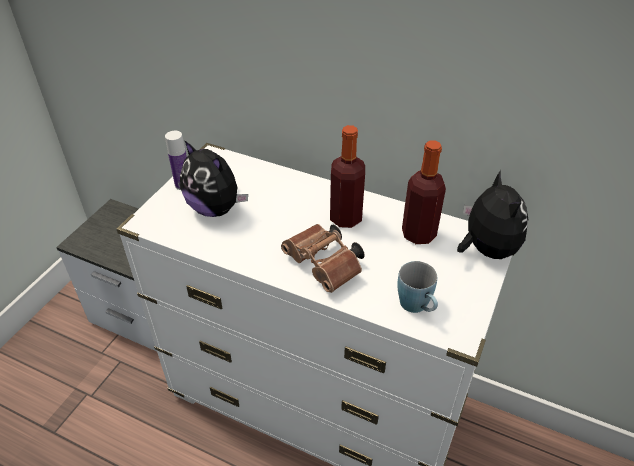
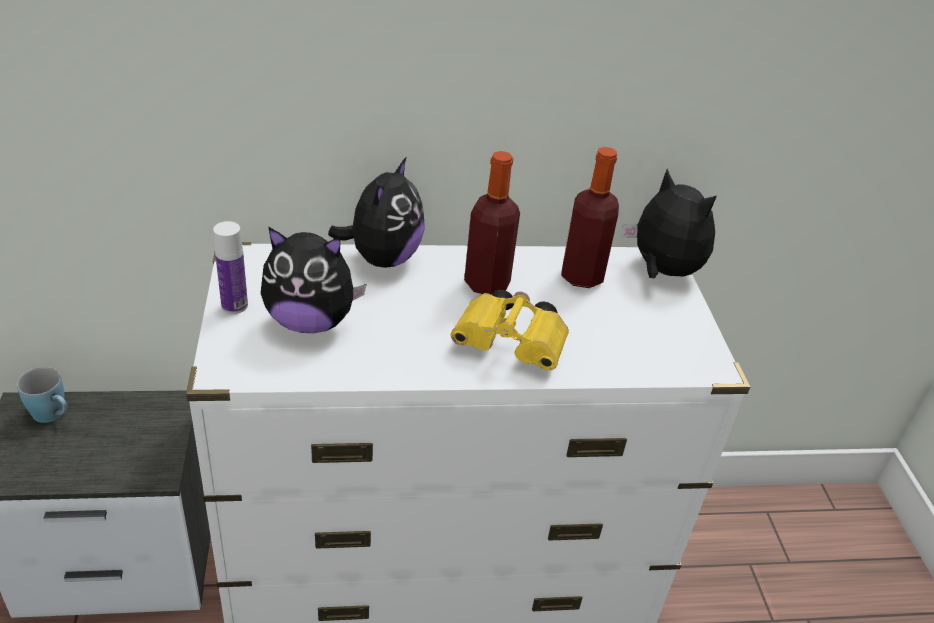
camera: 35 degrees left, 5 degrees down
brown binoculars [281,224,365,293] -> yellow binoculars [450,290,569,370]
blue mug [397,261,438,313] -> blue mug moved to [17,367,67,423]
none -> plush toy [328,156,425,268]

